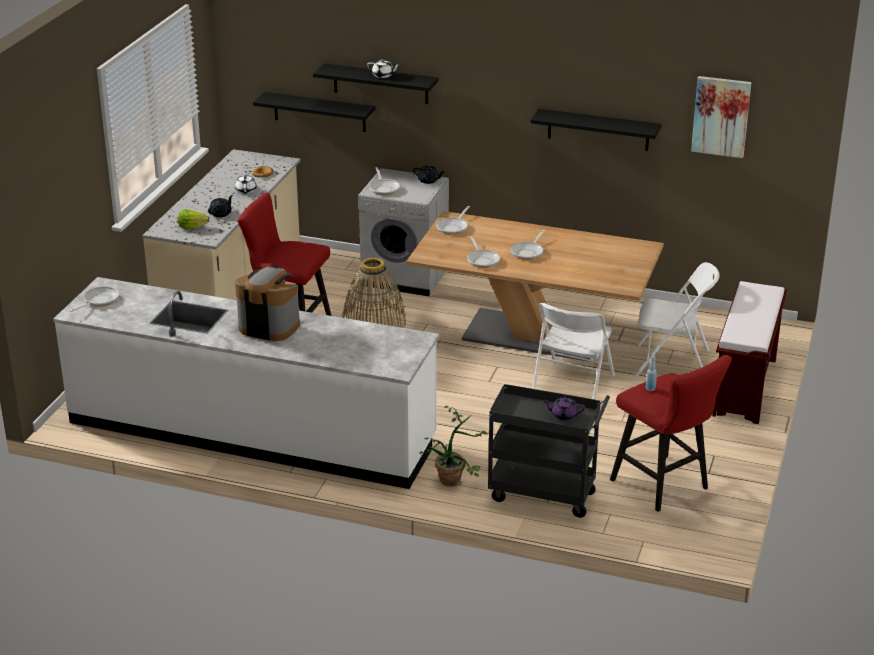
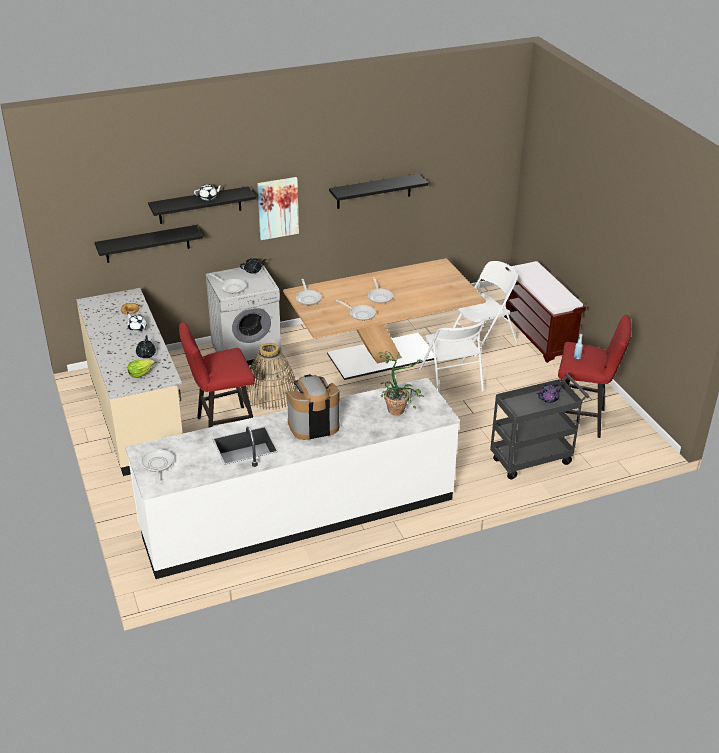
camera: 40 degrees left, 5 degrees up
potted plant [420,406,487,487] -> potted plant moved to [378,352,425,415]
picture [691,76,751,158] -> picture moved to [257,177,299,240]

